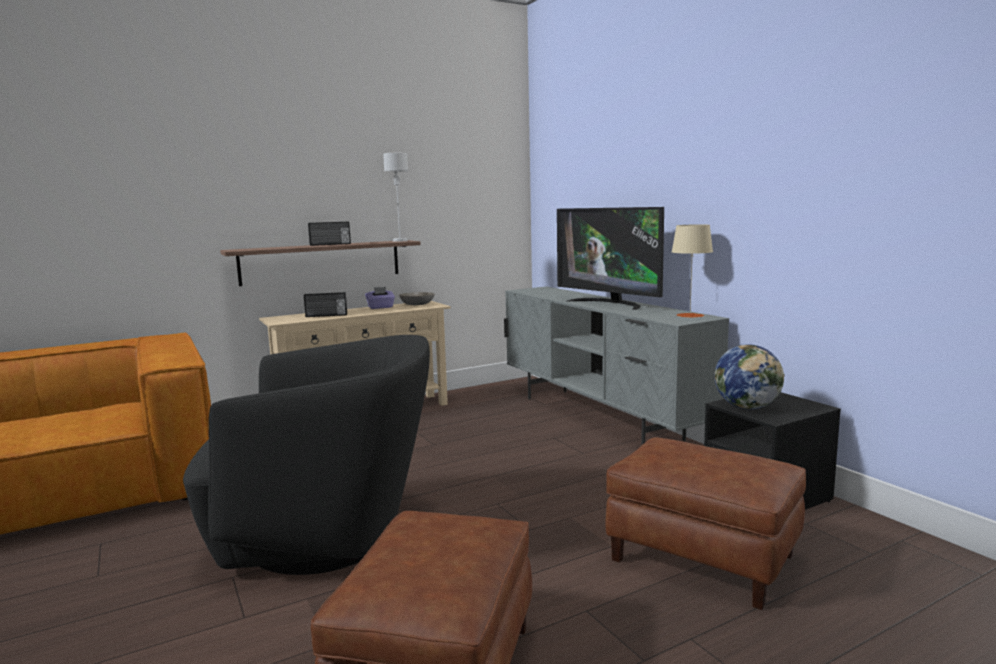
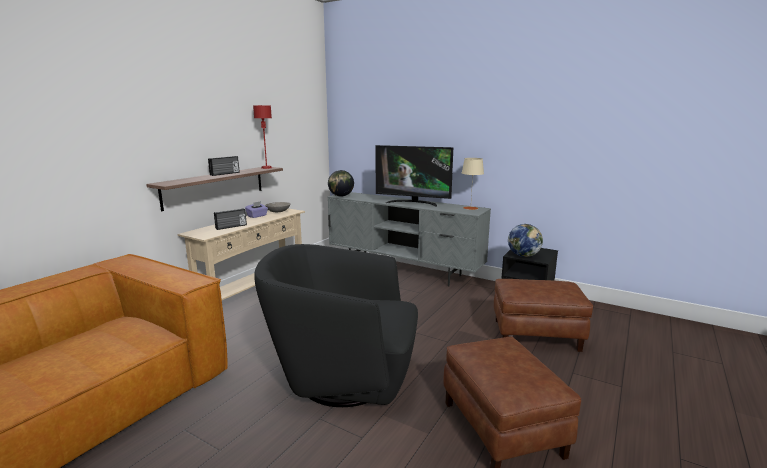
camera: 30 degrees left, 5 degrees up
black armchair [183,335,430,575] -> black armchair turned 135 degrees counterclockwise [254,244,418,407]
grey table lamp [383,153,408,242] -> red table lamp [253,105,272,169]
none -> globe [328,170,354,197]

